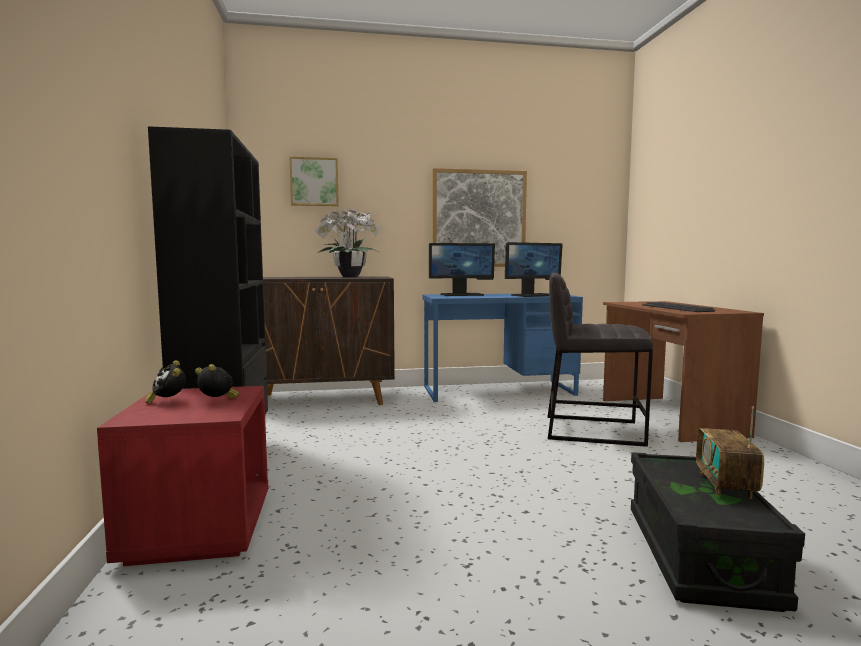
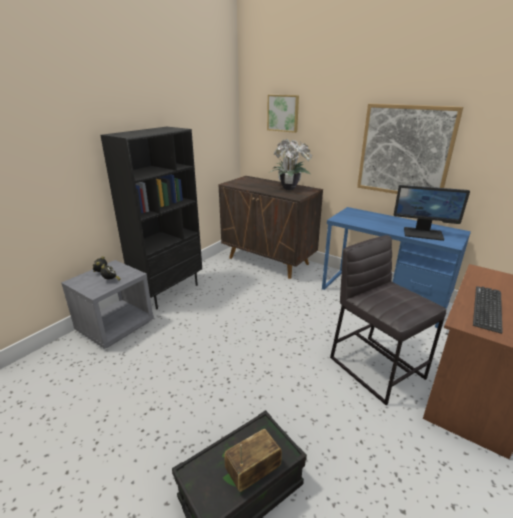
camera: 45 degrees right, 20 degrees up
red nightstand [97,386,268,566] -> grey nightstand [61,260,154,349]
monitor [429,243,495,296] -> none

